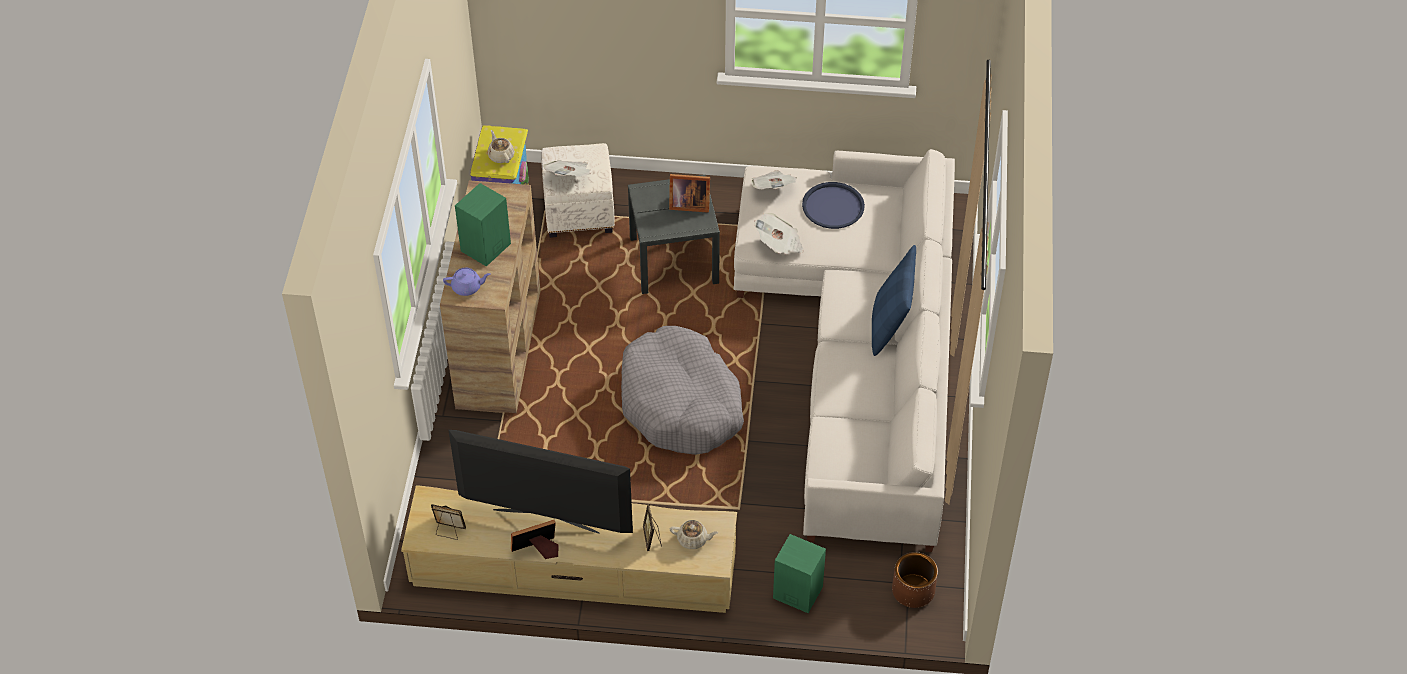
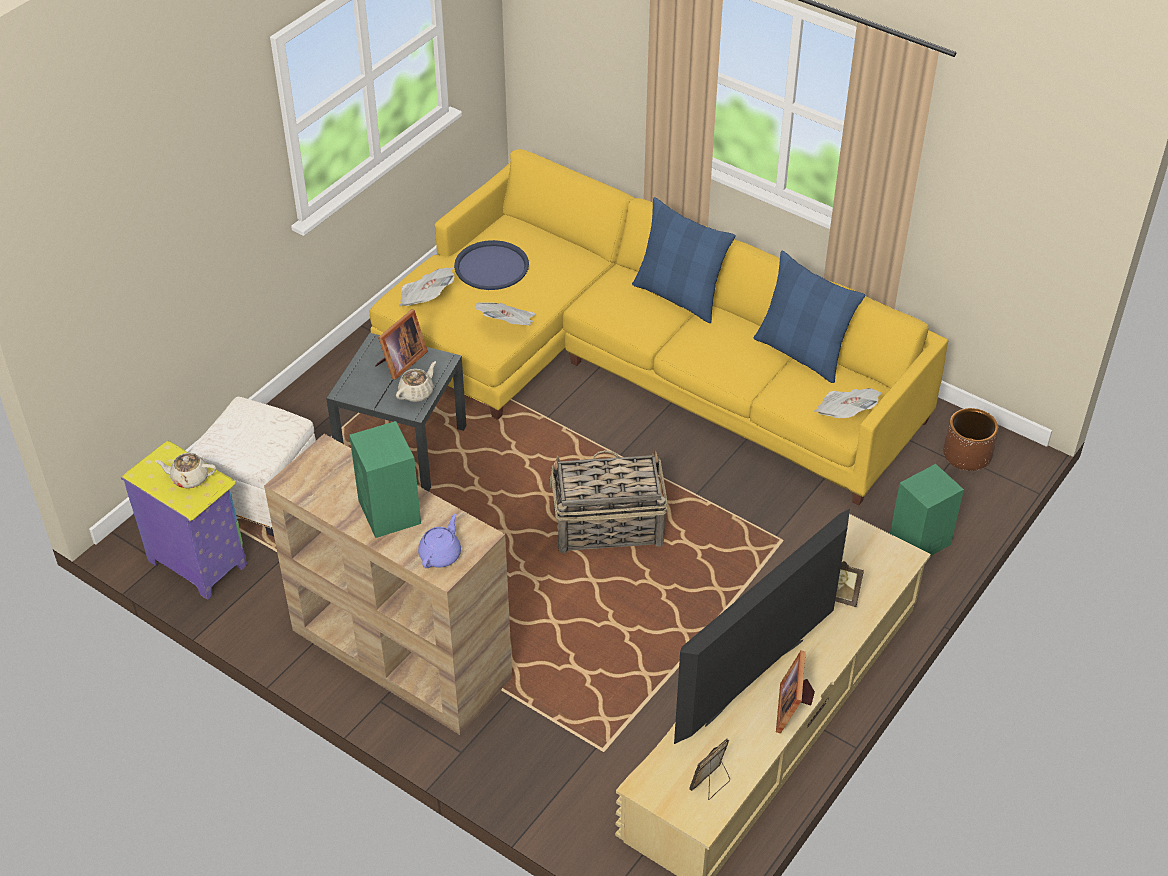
camera: 60 degrees left, 5 degrees down
newspaper [543,160,591,177] -> newspaper moved to [814,388,882,418]
grey dog bed [621,326,744,455] -> basket [550,450,667,553]
beige teapot [670,520,718,549] -> beige teapot moved to [396,361,436,402]
white sofa [733,149,955,552] -> yellow sofa [370,149,948,506]
none -> blue pillow [754,251,865,383]

